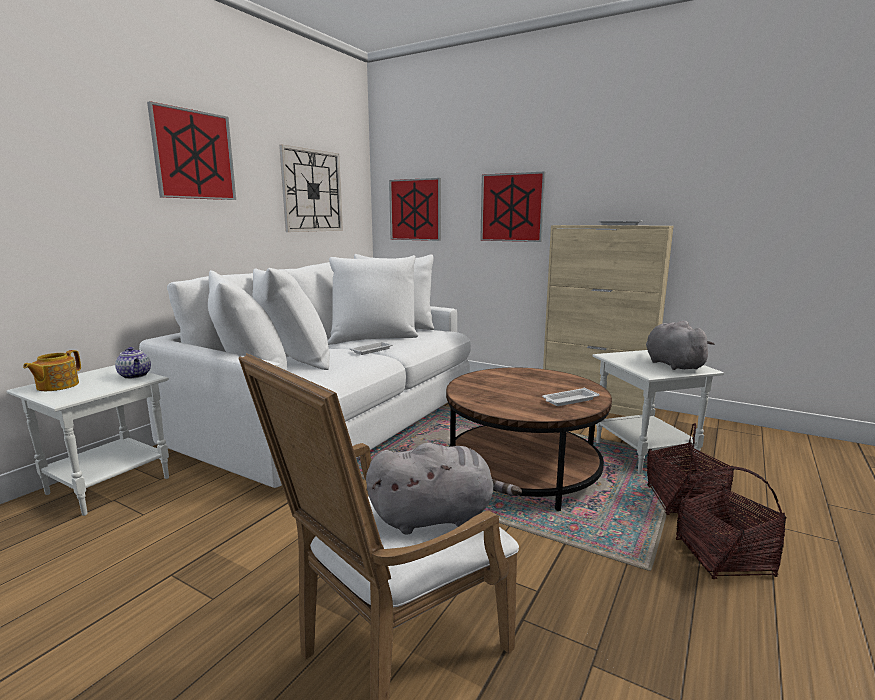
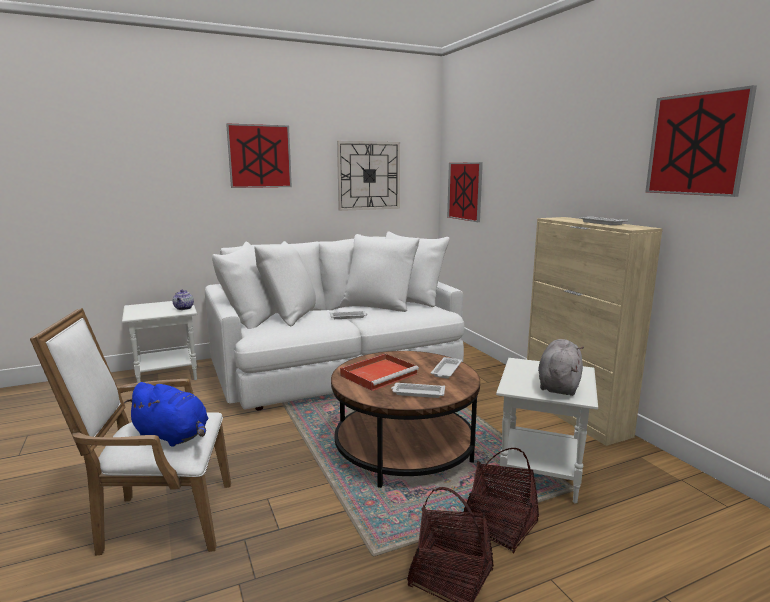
camera: 35 degrees right, 0 degrees up
teapot [23,350,81,391] -> none
grey plush toy [366,443,522,535] -> blue plush toy [124,382,209,447]
picture [480,172,545,242] -> picture moved to [645,85,757,197]
none -> red tray [340,354,419,391]
none -> white tray [431,357,462,378]

